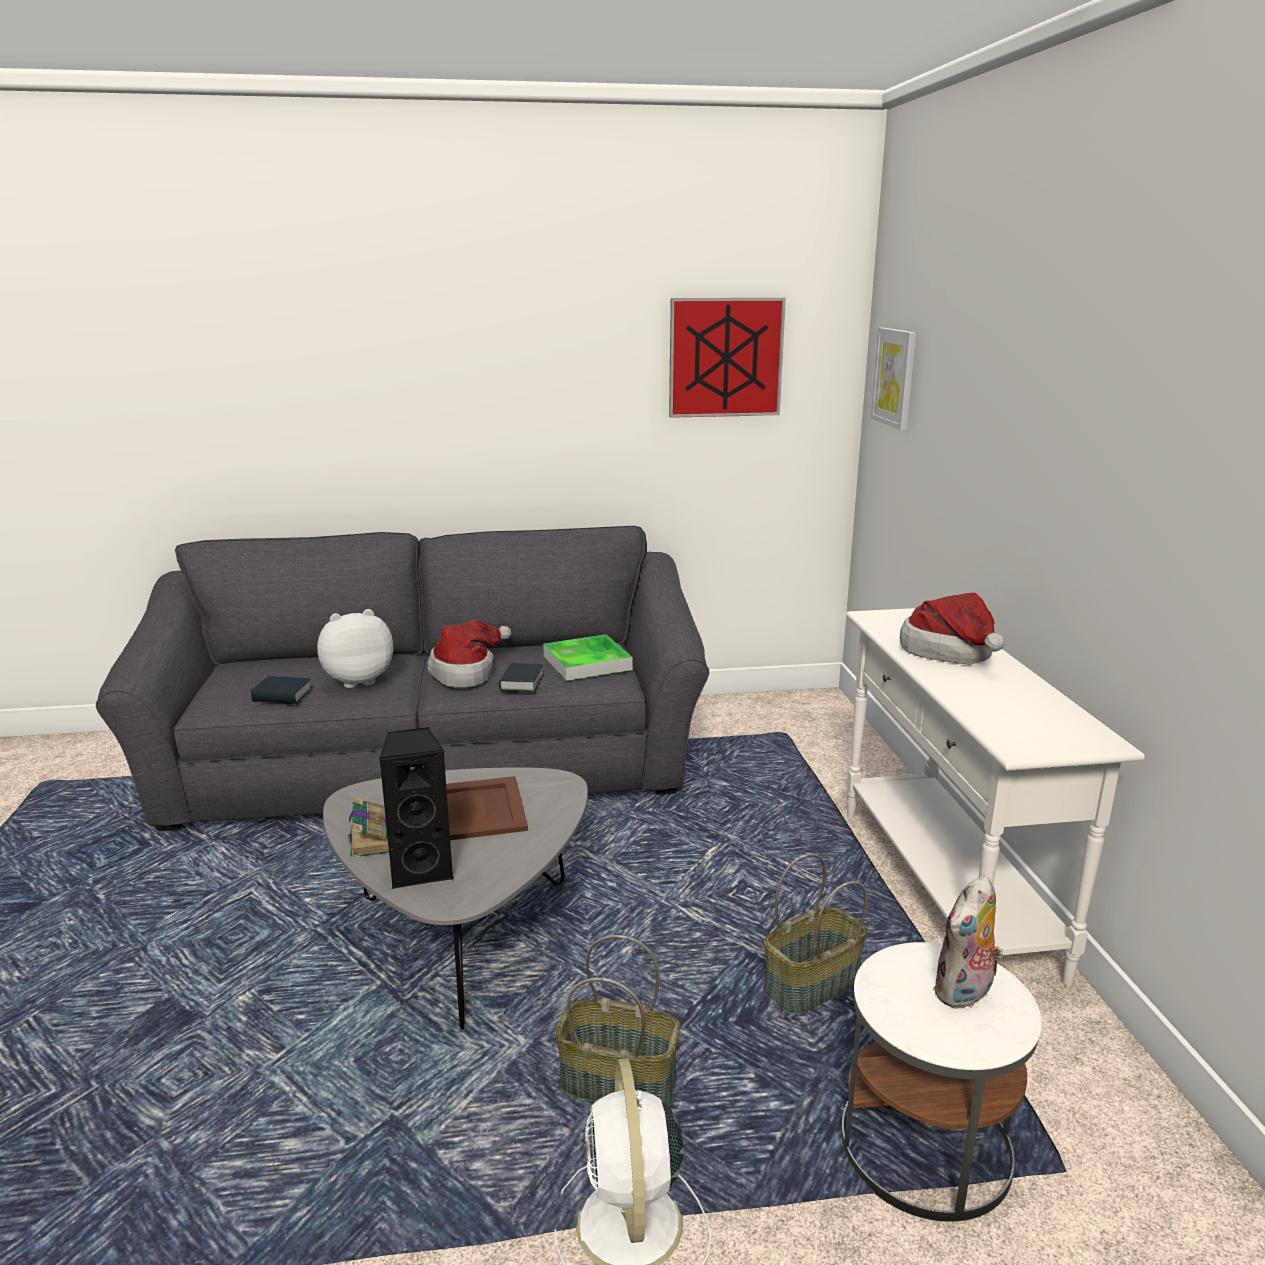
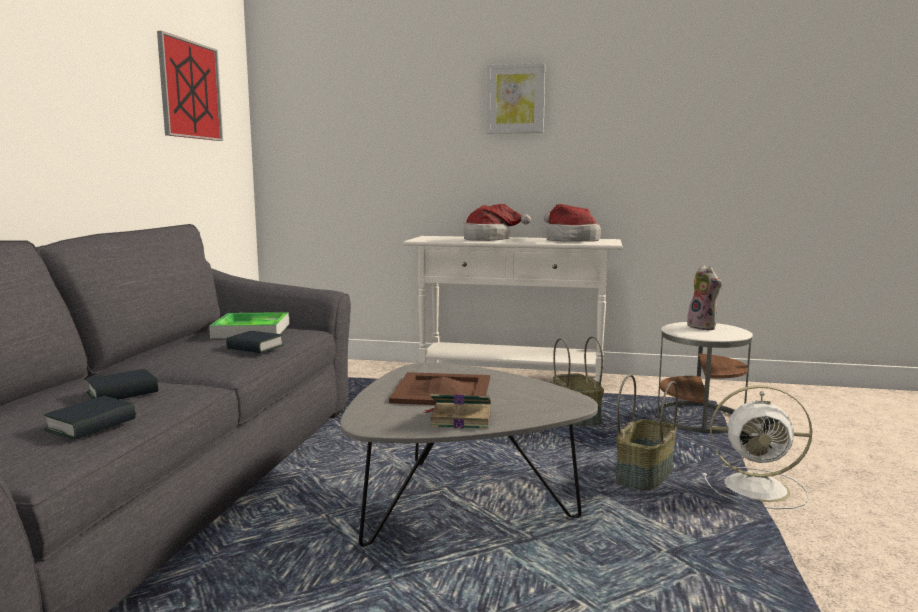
camera: 70 degrees left, 10 degrees down
plush toy [317,609,393,688] -> book [87,369,158,399]
black speaker [379,727,455,889] -> none
hat [428,619,512,688] -> hat moved to [544,204,601,242]
picture [871,328,916,430] -> picture moved to [486,63,545,134]

